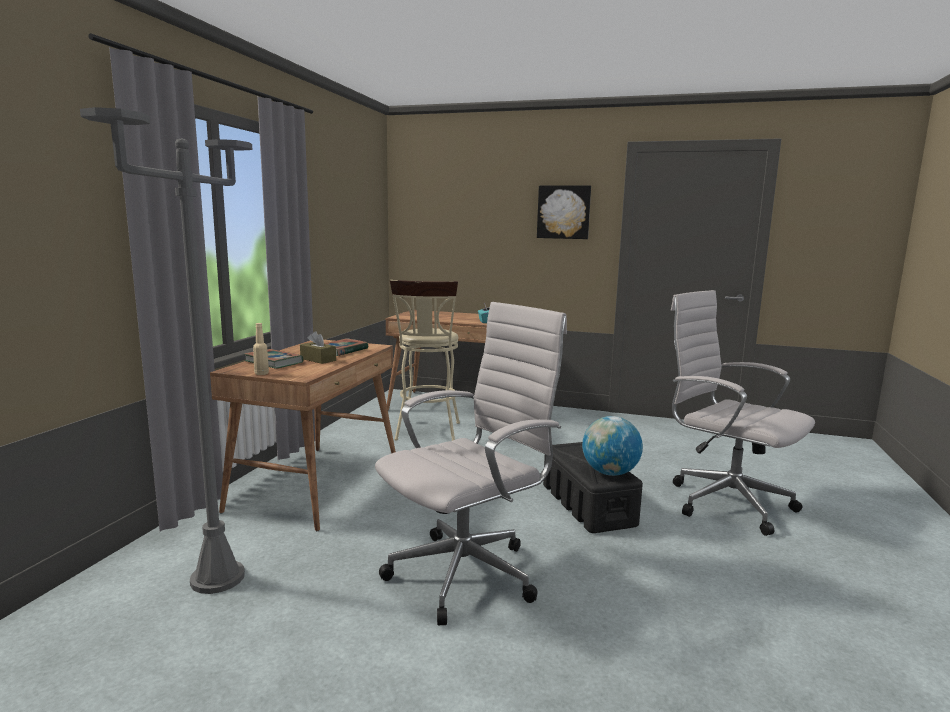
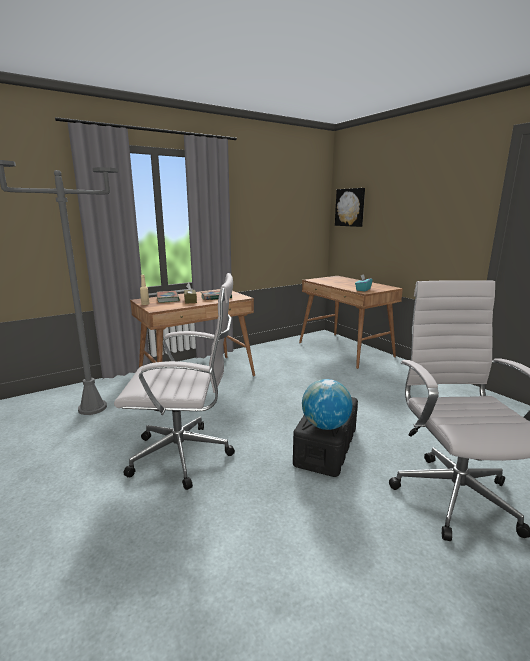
camera: 40 degrees right, 5 degrees up
beige stool [390,280,460,441] -> none
picture [537,186,591,239] -> picture moved to [335,188,365,227]

